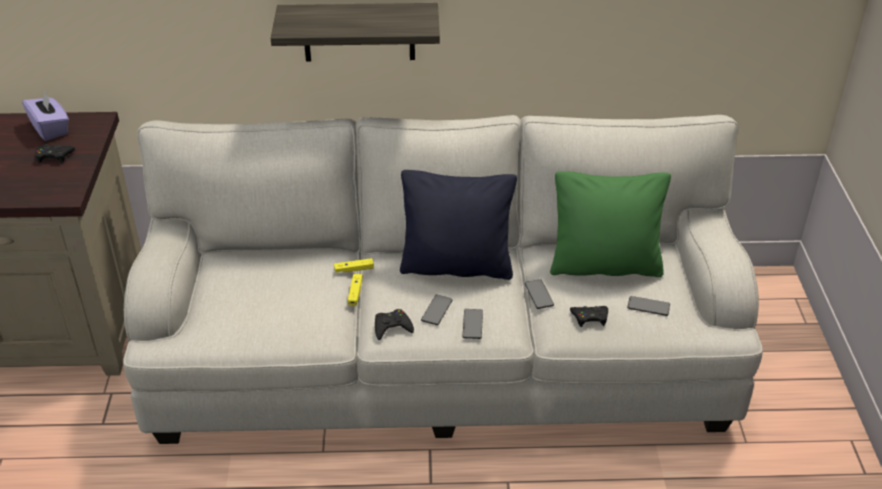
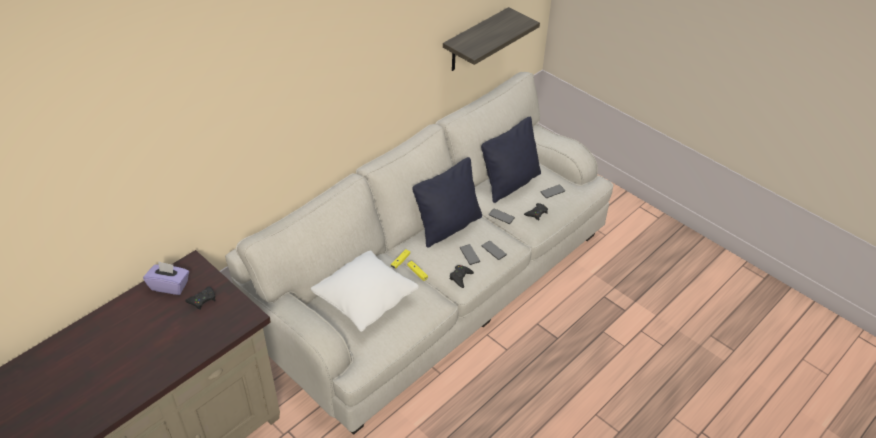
camera: 45 degrees left, 5 degrees up
shelf [270,3,440,62] -> shelf moved to [443,7,540,71]
green pillow [550,171,671,277] -> black pillow [481,117,541,203]
none -> white pillow [311,250,419,332]

